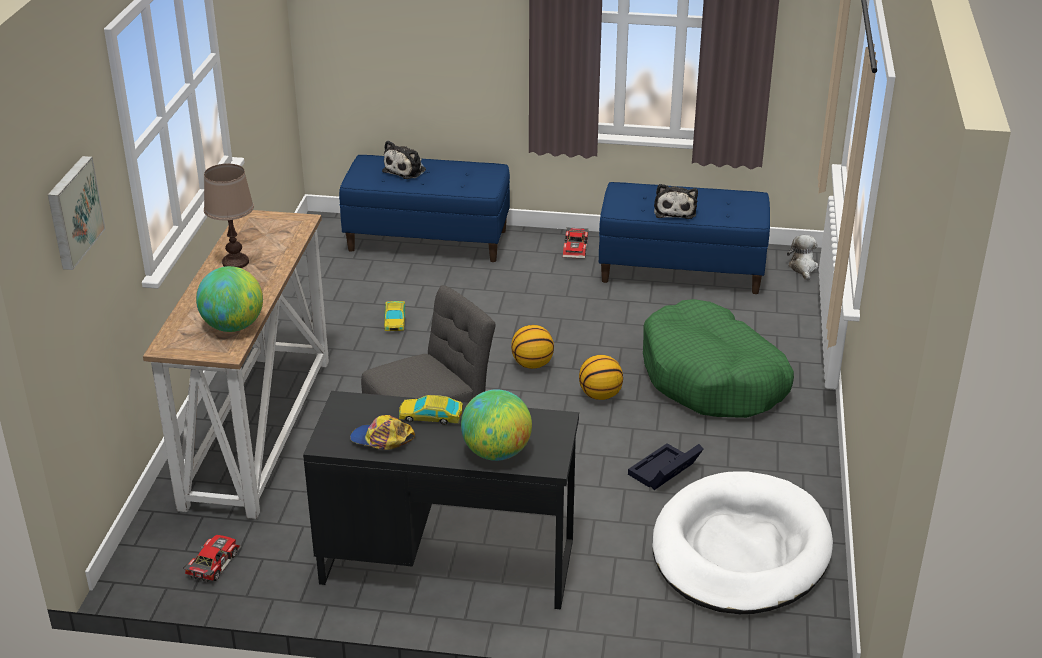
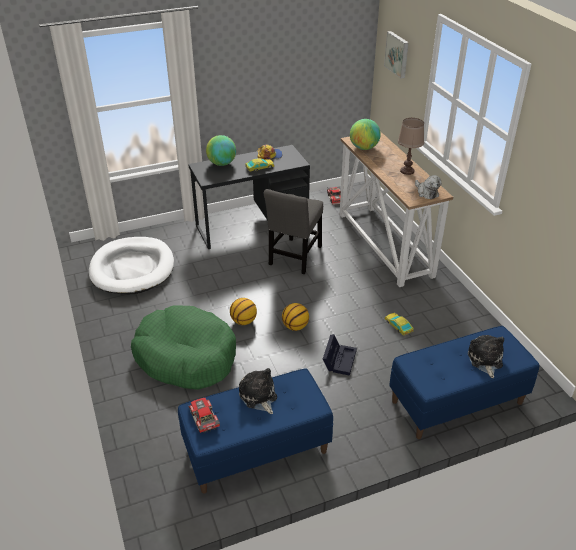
camera: 150 degrees right, 5 degrees up
toy car [563,227,588,259] -> toy car moved to [188,398,220,433]
black storage box [628,443,704,490] -> black storage box moved to [323,334,357,376]
plush toy [787,235,819,281] -> plush toy moved to [415,175,442,199]

